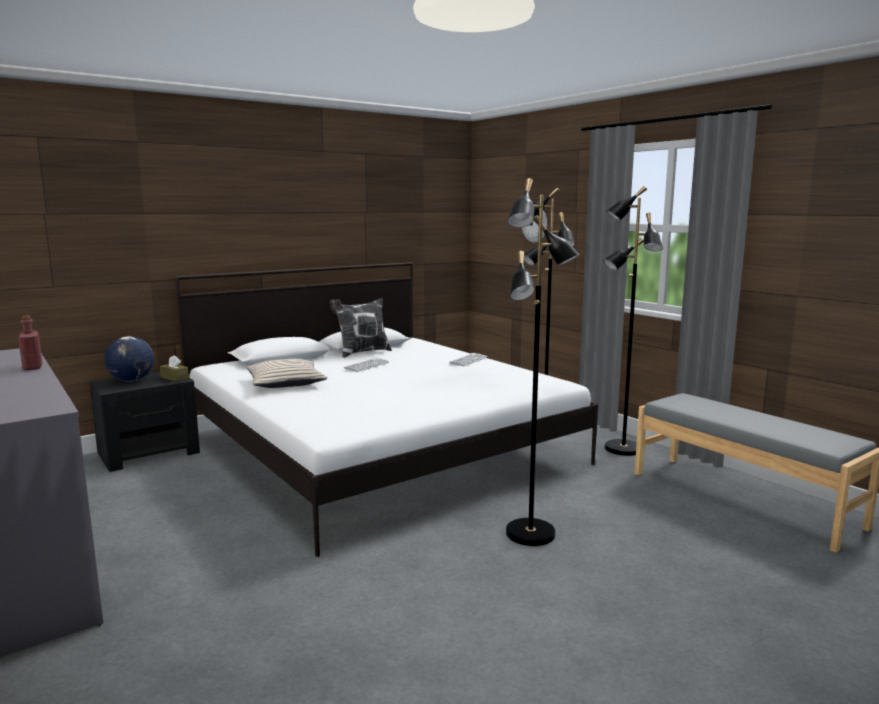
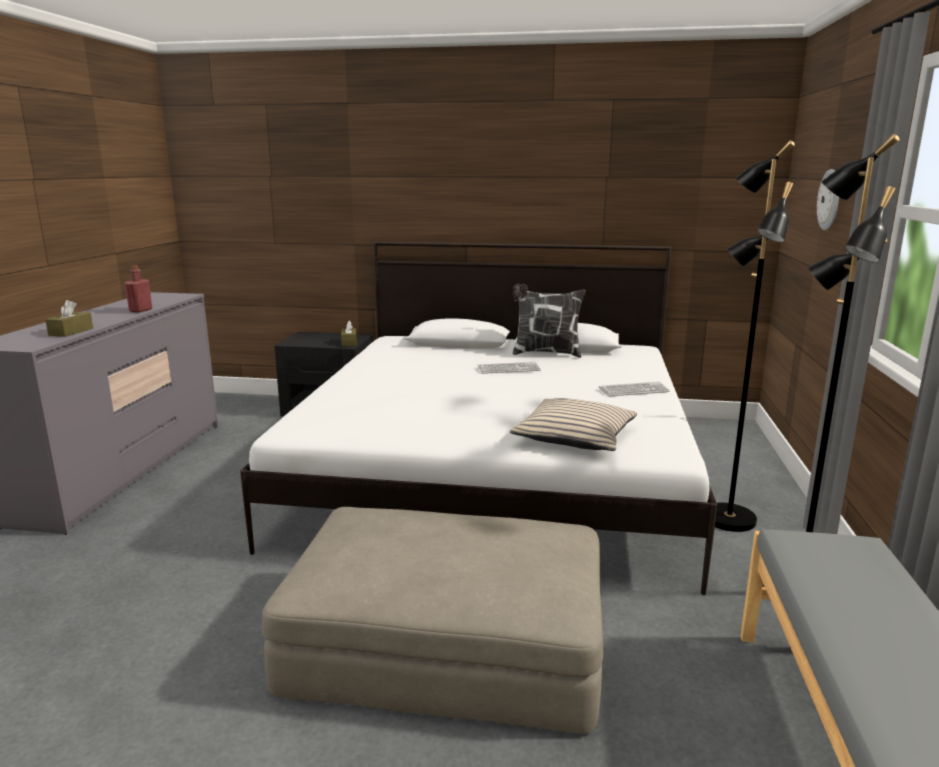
camera: 45 degrees right, 5 degrees up
globe [104,336,154,382] -> none
beige pillow [247,359,327,388] -> beige pillow moved to [510,398,637,451]
black floor lamp [506,178,580,546] -> beige ottoman [262,507,603,734]
none -> brown tissue box [45,300,93,337]

